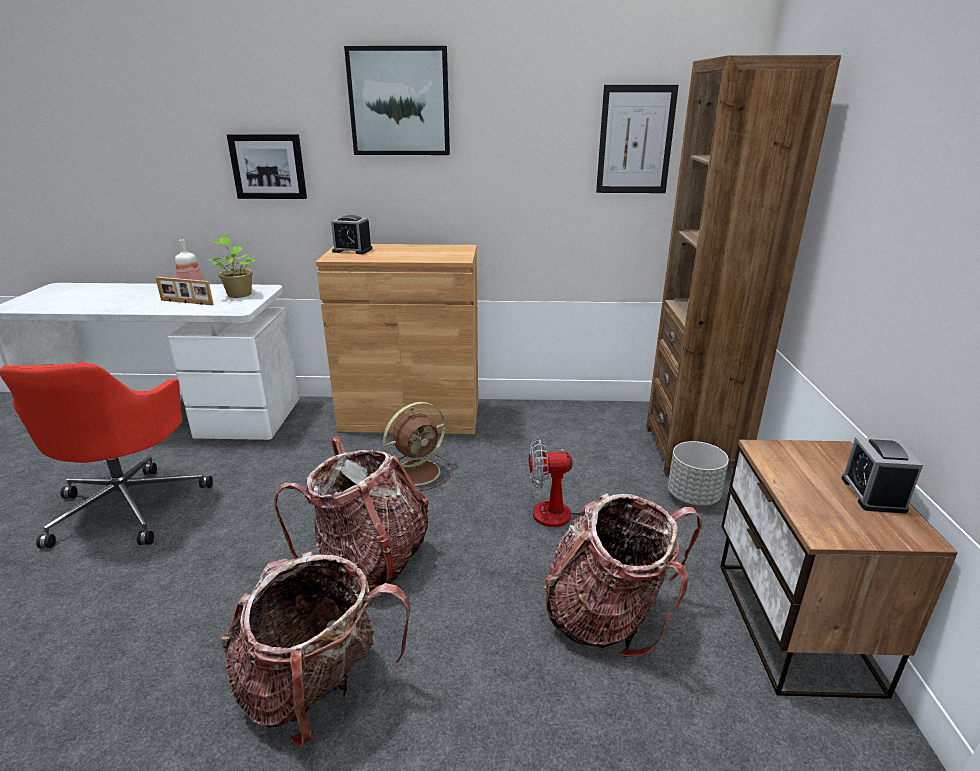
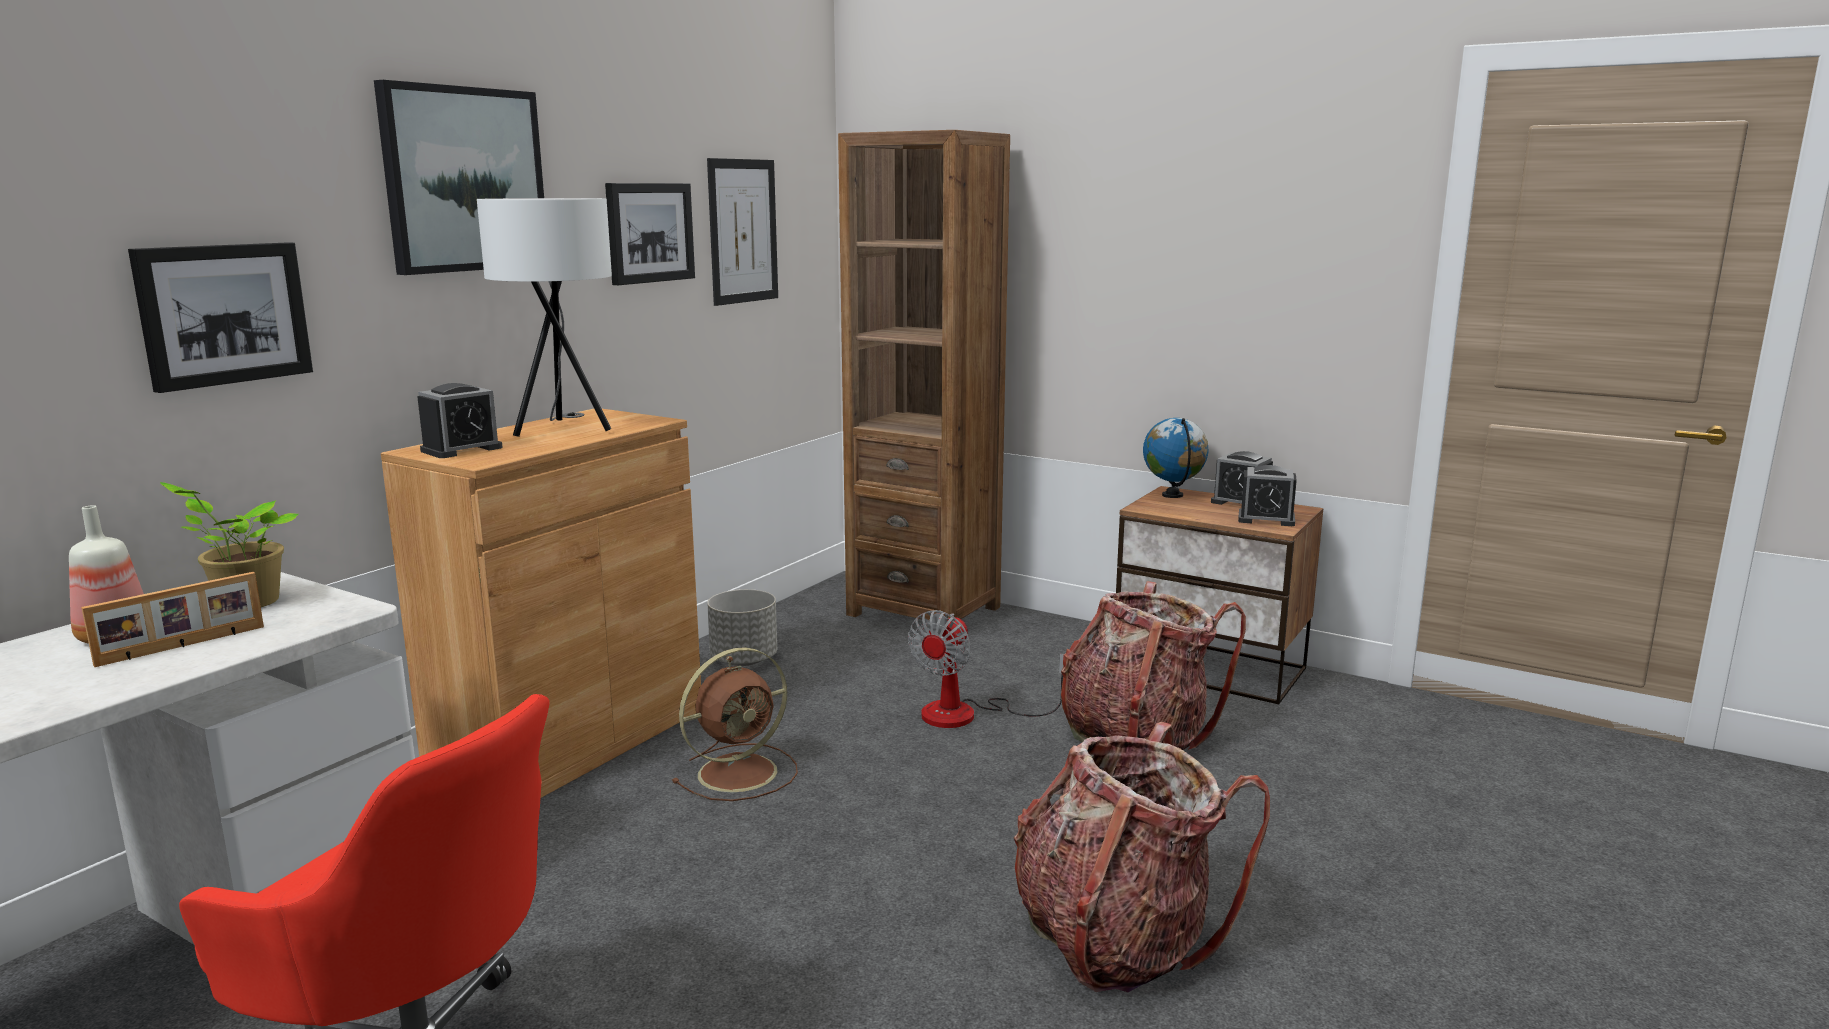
camera: 60 degrees left, 10 degrees down
backpack [274,436,429,592] -> none
brown fan [383,402,453,491] -> brown fan turned 60 degrees clockwise [672,647,798,801]
grey planter [668,441,729,506] -> grey planter moved to [707,589,777,666]
none -> white table lamp [477,198,612,437]
none -> picture [605,183,695,285]
none -> globe [1143,418,1209,498]
none -> alarm clock [1238,465,1297,526]

